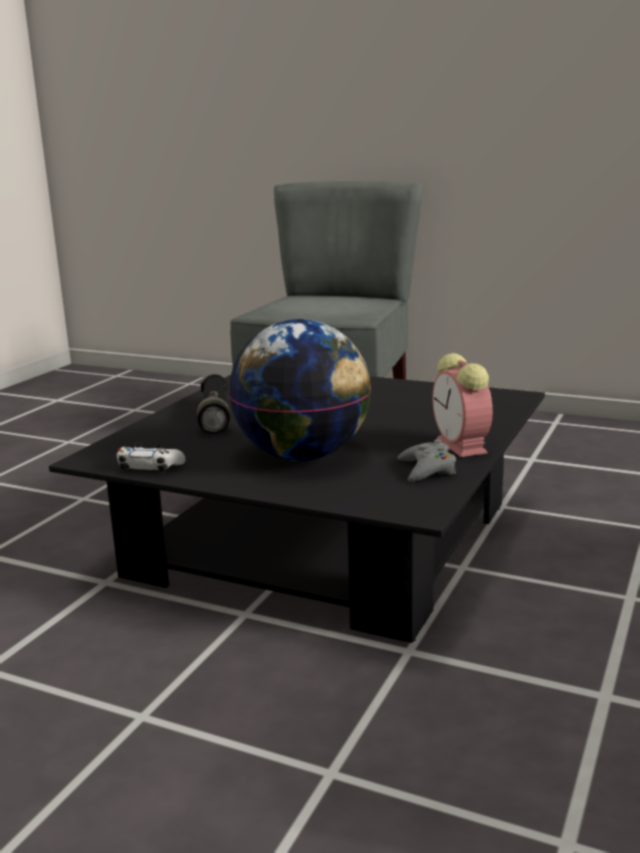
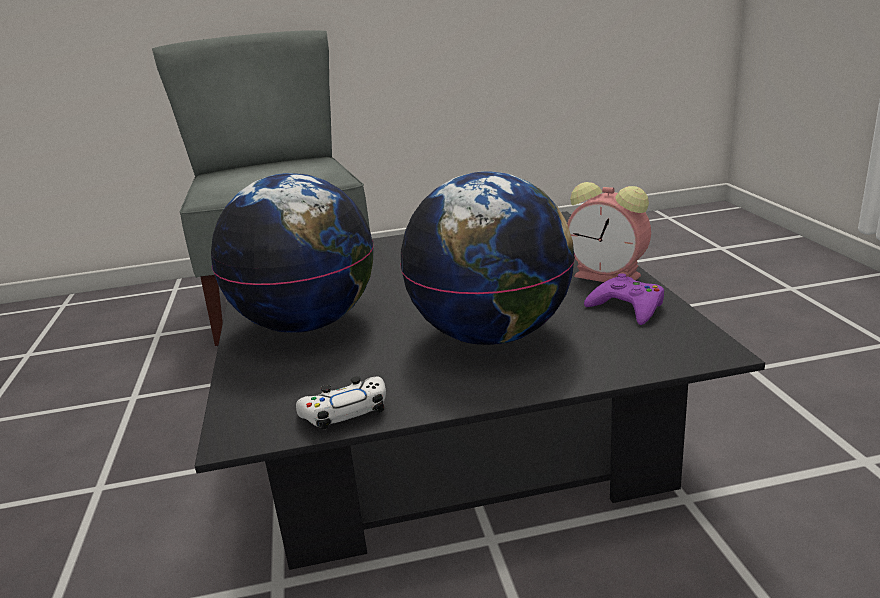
camera: 35 degrees left, 5 degrees up
black flashlight [197,374,230,434] -> globe [211,173,374,333]
grey game controller [398,439,456,482] -> purple game controller [584,273,664,325]

